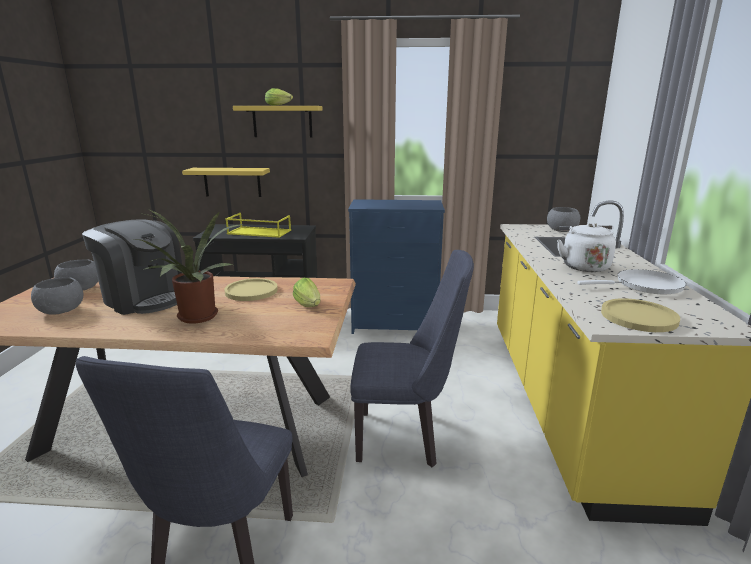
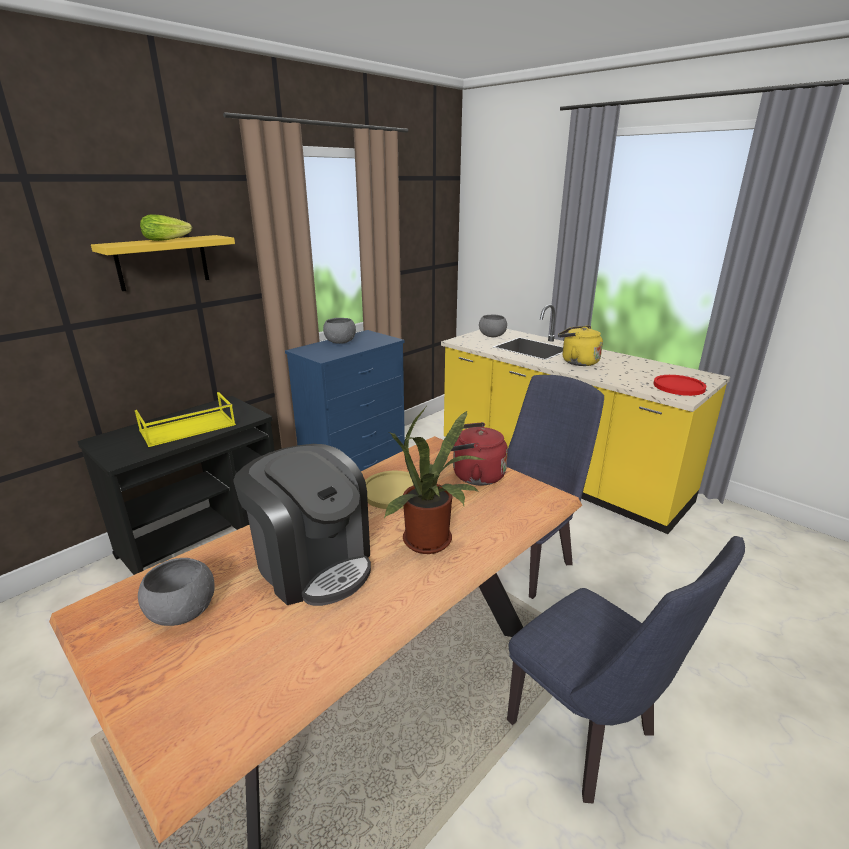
camera: 50 degrees left, 5 degrees up
grey bowl [31,277,83,315] -> grey bowl moved to [323,318,356,344]
coffee machine [82,219,182,315] -> coffee machine turned 60 degrees clockwise [233,444,371,606]
yellow shelf [182,168,270,197] -> none
lettuce [293,278,320,307] -> red kettle [451,422,508,485]
white kettle [557,223,616,272] -> yellow kettle [558,326,603,366]
white frying pan [577,269,686,294] -> none
yellow plate [601,298,680,332] -> red plate [653,375,706,396]

